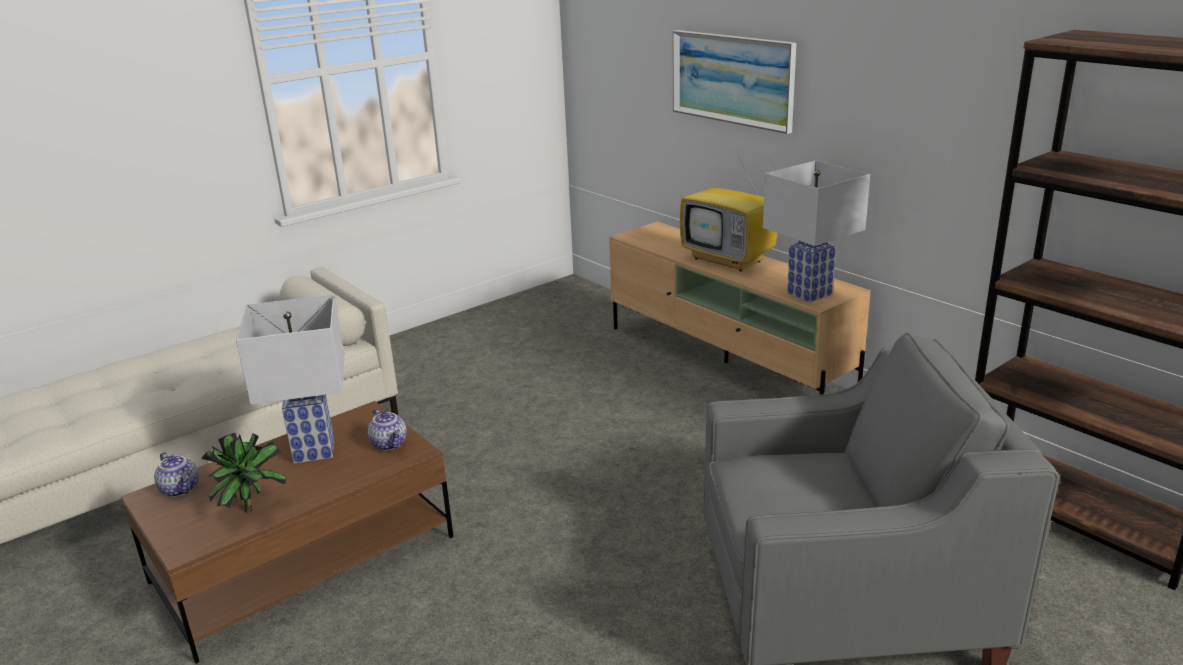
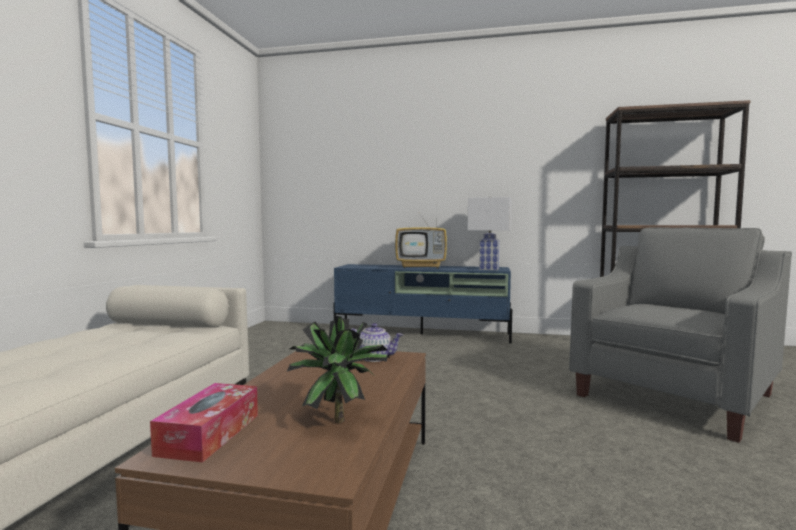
camera: 40 degrees left, 20 degrees down
teapot [154,452,199,497] -> tissue box [150,383,258,462]
white table lamp [236,294,344,464] -> none
beige tv stand [609,222,871,395] -> blue tv stand [333,264,512,343]
picture [672,30,797,134] -> none

